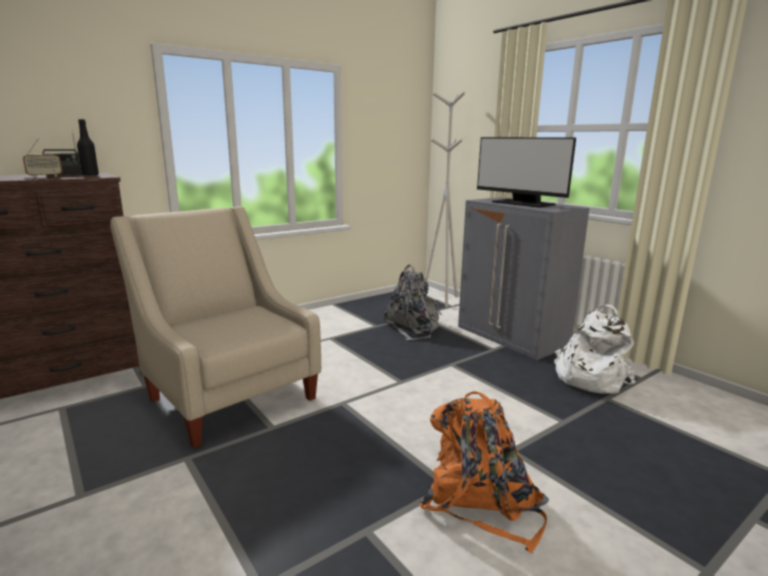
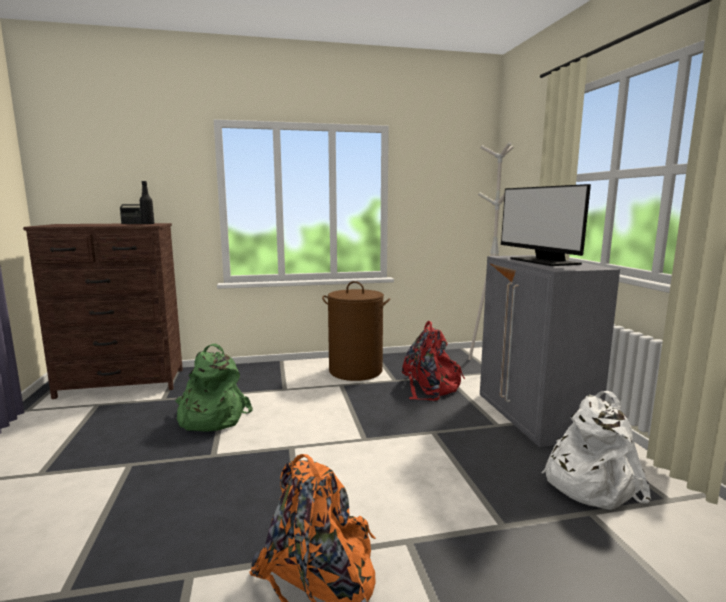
camera: 25 degrees right, 5 degrees down
radio [23,139,62,177] -> none
beige armchair [110,206,321,448] -> green backpack [175,344,253,431]
grey backpack [383,265,442,340] -> red backpack [402,321,465,401]
none -> brown laundry basket [322,281,390,381]

